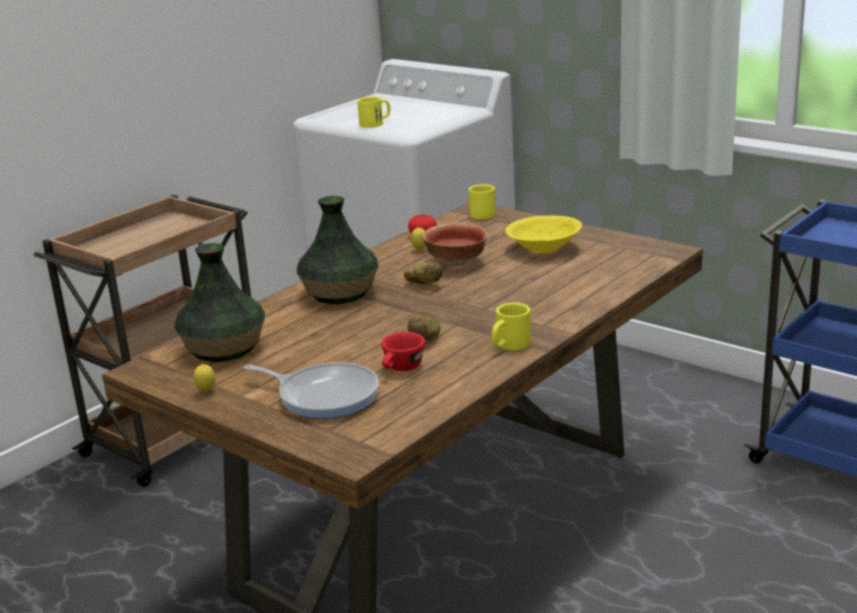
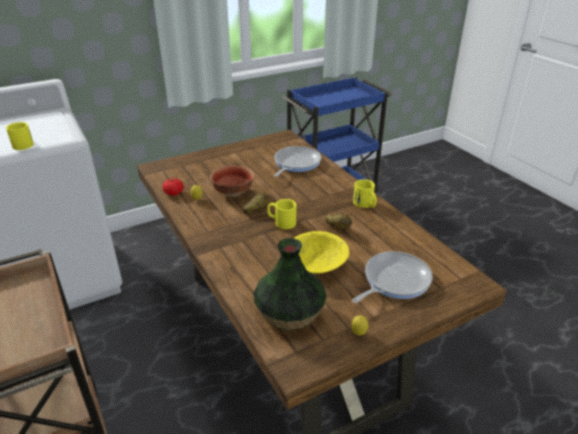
camera: 70 degrees left, 10 degrees up
vase [297,196,379,304] -> none
red cup [381,332,425,371] -> none
yellow mug [469,184,496,219] -> yellow mug moved to [267,199,297,229]
yellow bowl [506,215,582,253] -> yellow bowl moved to [294,231,349,274]
none -> frying pan [274,146,321,177]

